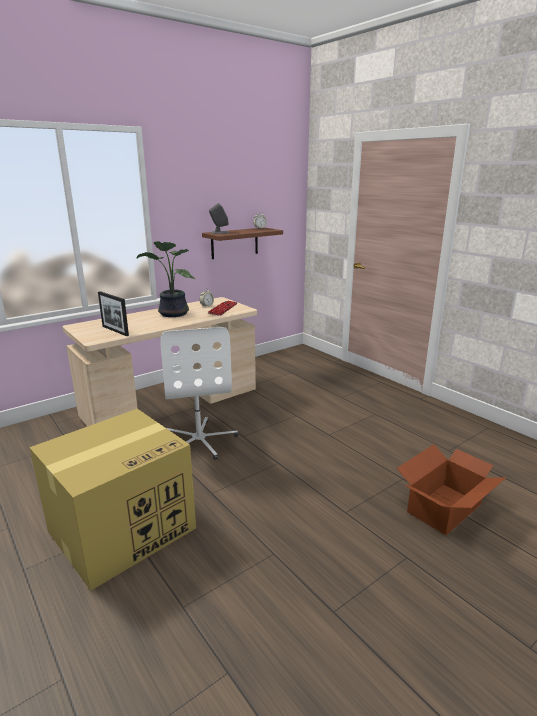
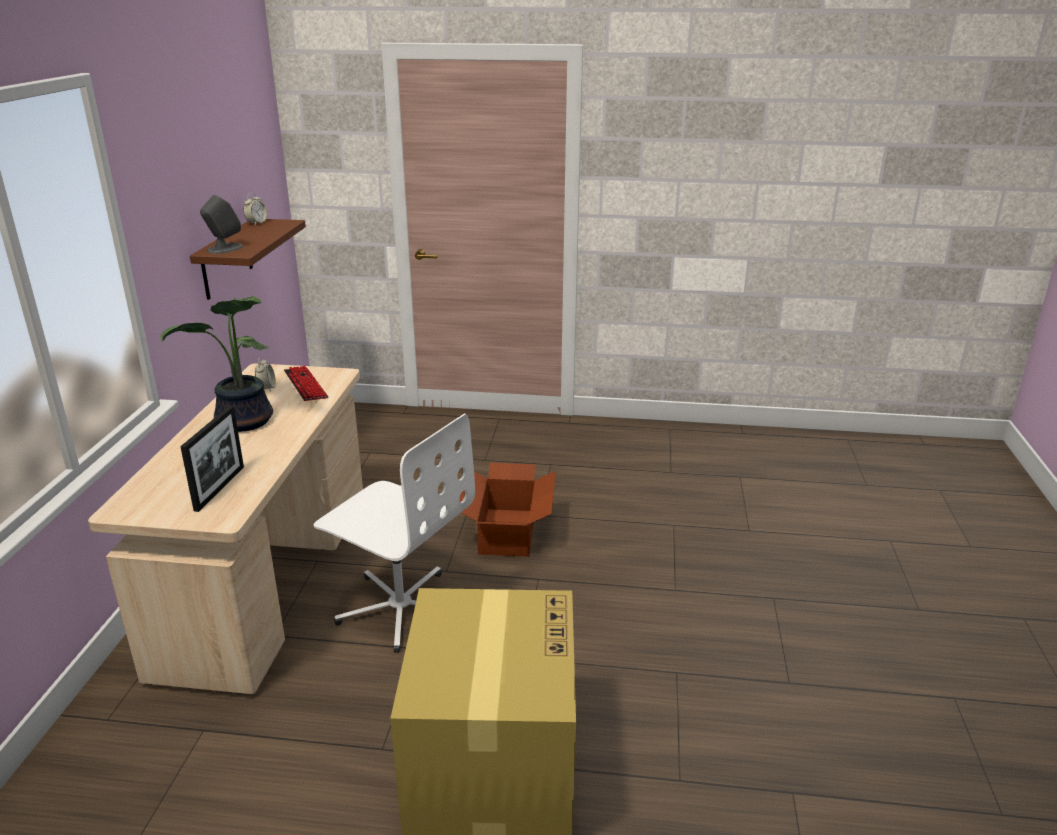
camera: 45 degrees left, 5 degrees up
picture frame [98,291,129,336] -> picture frame turned 75 degrees counterclockwise [180,406,244,512]
cardboard box [397,444,506,535] -> cardboard box moved to [459,463,556,557]

